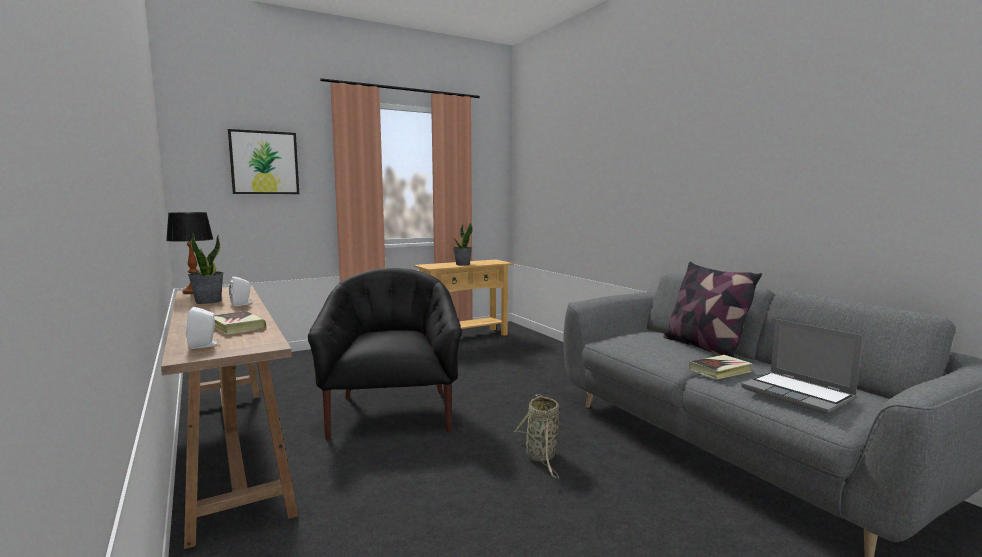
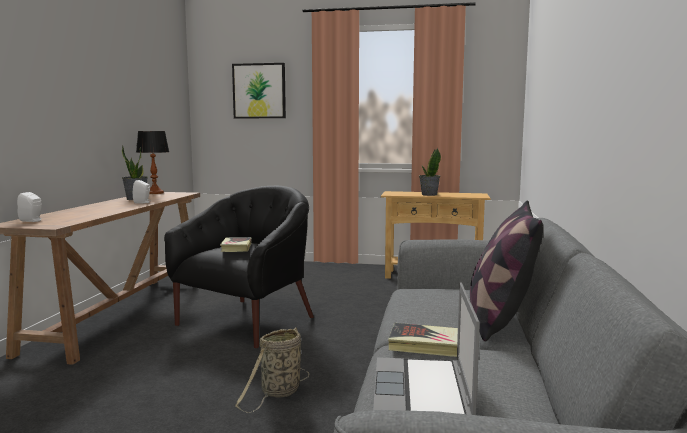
camera: 40 degrees right, 0 degrees up
book [214,311,266,335] -> book moved to [220,237,252,252]

